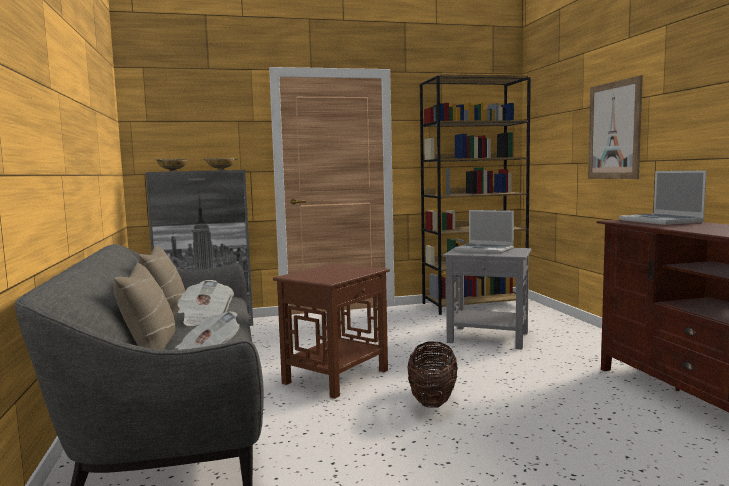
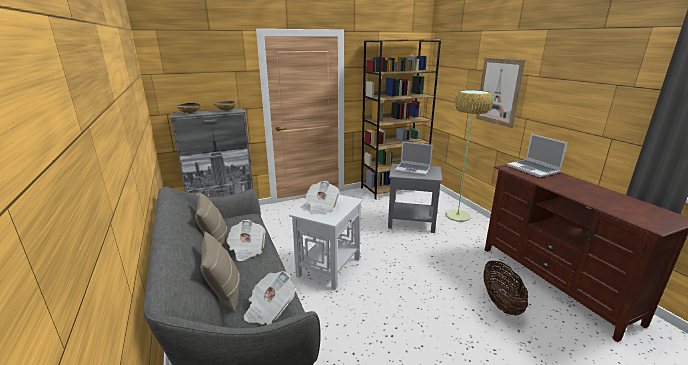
camera: 10 degrees left, 15 degrees up
brown side table [273,263,390,399] -> white side table [289,195,363,289]
basket [408,341,458,408] -> basket moved to [483,260,528,315]
none -> newspaper [305,181,340,215]
none -> floor lamp [445,90,494,222]

